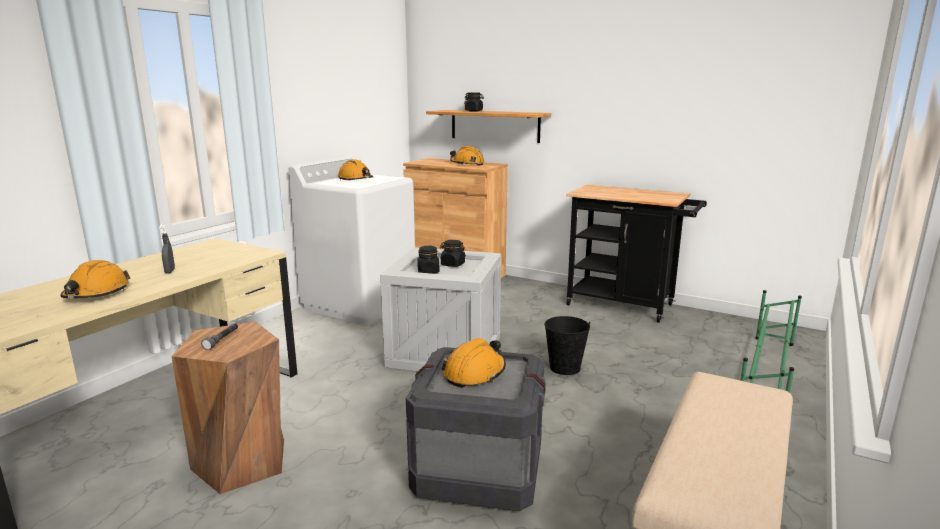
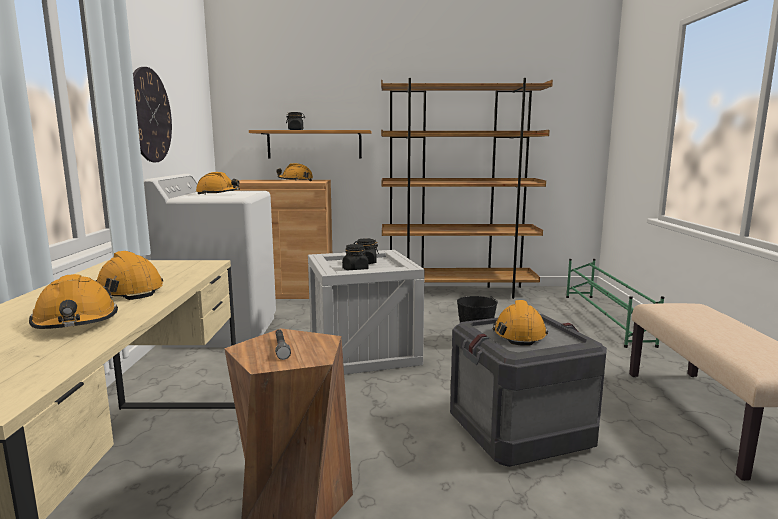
camera: 30 degrees left, 5 degrees down
grey spray bottle [159,223,175,274] -> orange hard hat [96,251,163,300]
black cart [566,185,707,323] -> brown bookcase [381,78,553,299]
none -> wall clock [133,67,172,162]

